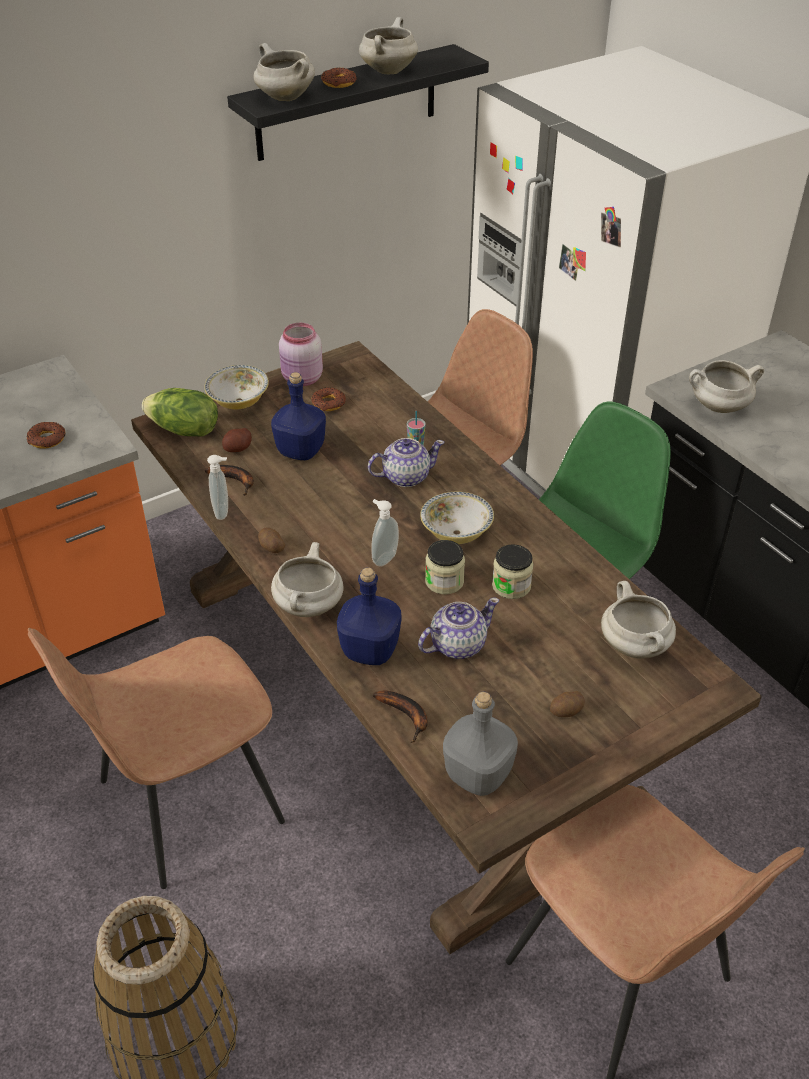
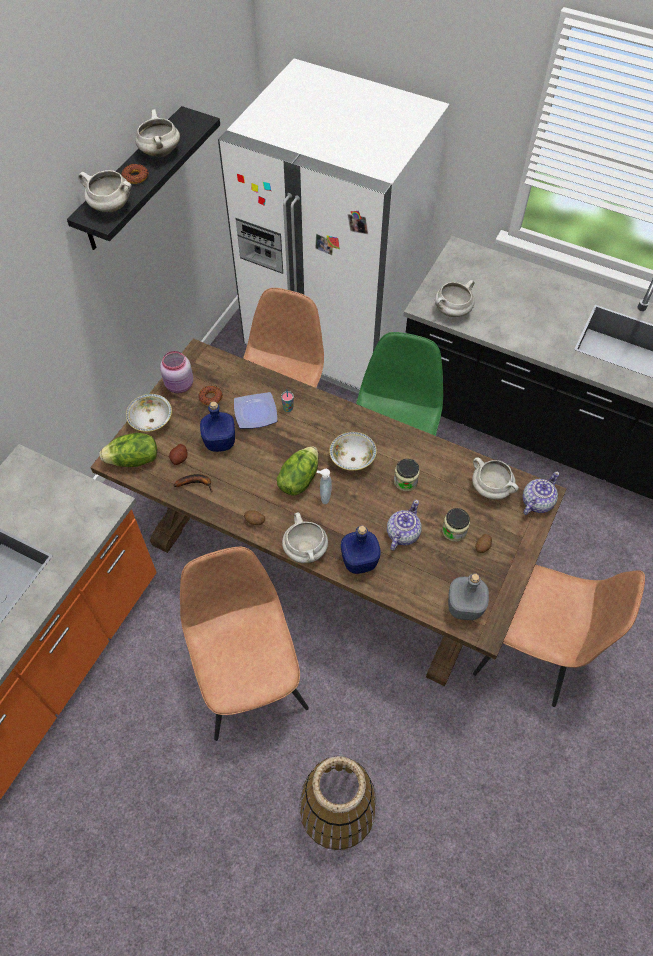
camera: 30 degrees left, 15 degrees up
donut [27,422,66,449] -> none
brown chair [28,628,285,889] -> brown chair turned 135 degrees clockwise [180,547,309,741]
soap dispenser [207,455,228,520] -> none
teapot [368,438,445,487] -> teapot moved to [522,471,559,515]
banana [373,690,428,743] -> none
jar [425,540,465,594] -> jar moved to [442,508,470,542]
none -> plate [234,392,277,429]
none -> lettuce [277,446,319,495]

